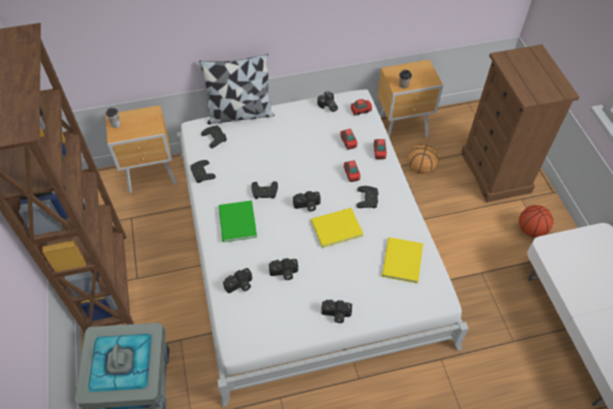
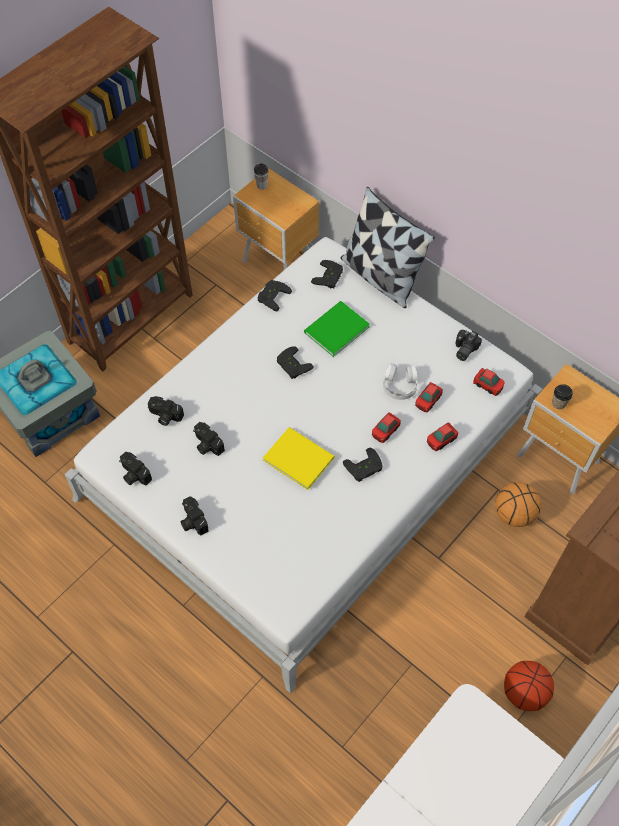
camera: 55 degrees right, 5 degrees up
green book [219,200,257,242] -> green book moved to [304,301,370,357]
camera [293,191,321,211] -> camera moved to [119,452,152,485]
yellow book [382,237,423,284] -> none
none -> white headphones [383,363,418,400]

